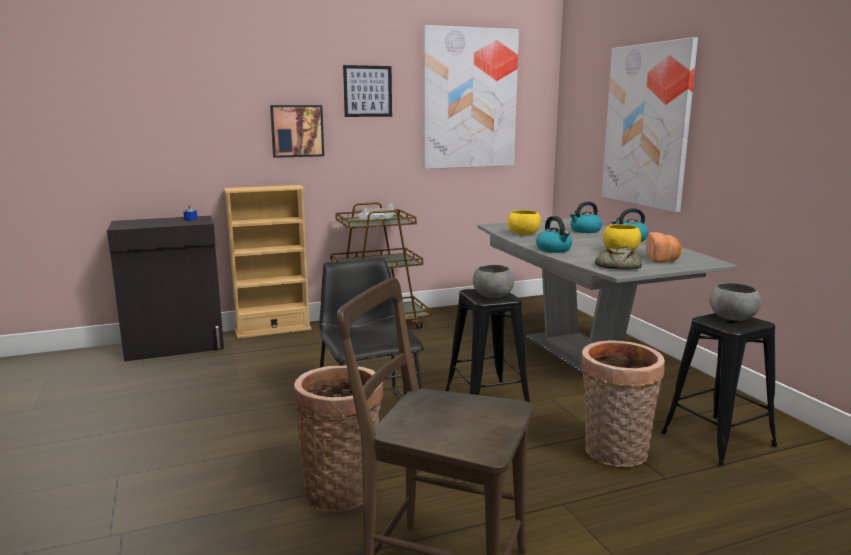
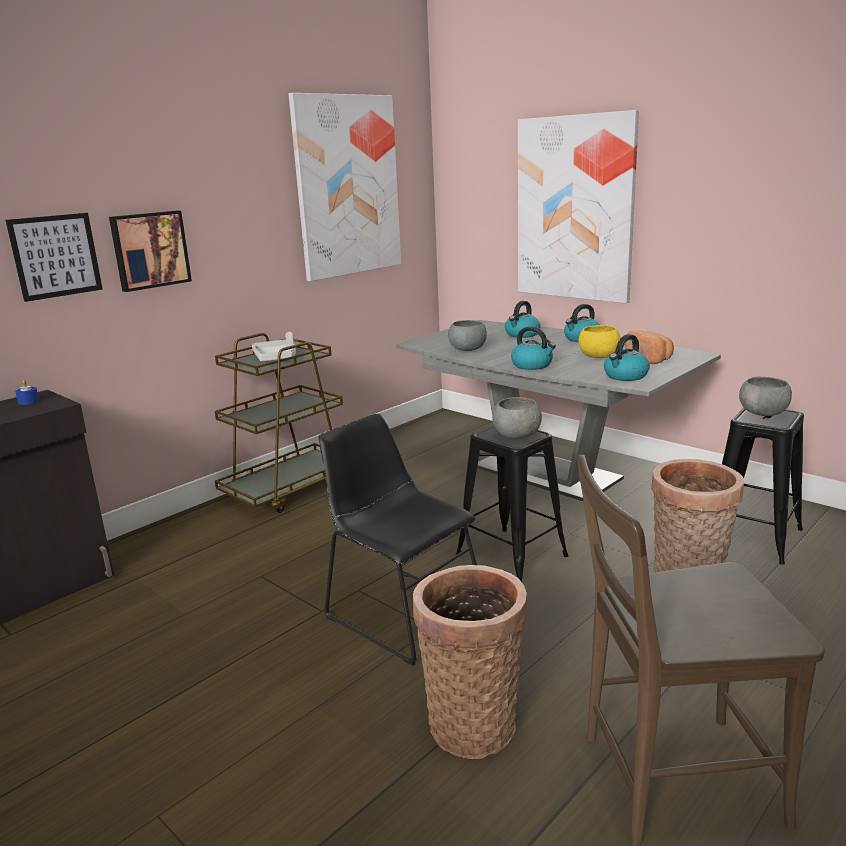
camera: 25 degrees left, 5 degrees up
beige bookcase [224,185,312,339] -> none
picture [343,65,392,117] -> picture moved to [6,213,103,302]
yellow bowl [508,210,541,235] -> grey bowl [448,320,487,351]
bread [595,247,642,270] -> kettle [604,334,650,381]

